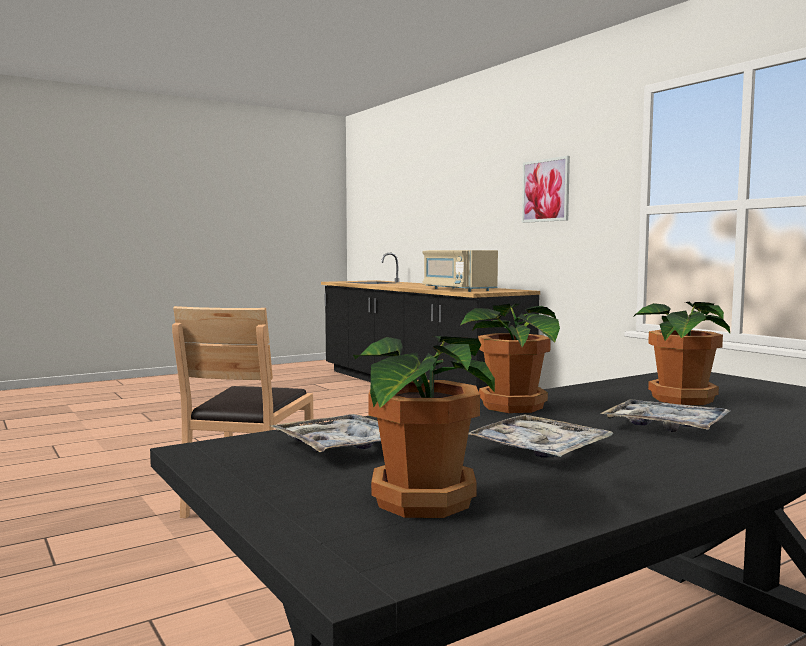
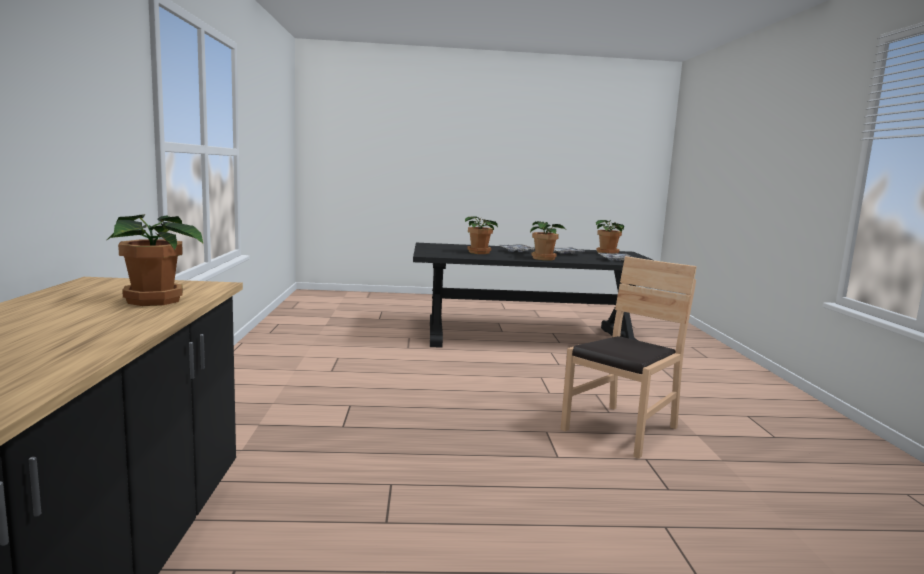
camera: 150 degrees left, 5 degrees up
beige microwave [423,250,498,292] -> potted plant [107,214,203,306]
picture [522,156,570,223] -> none

